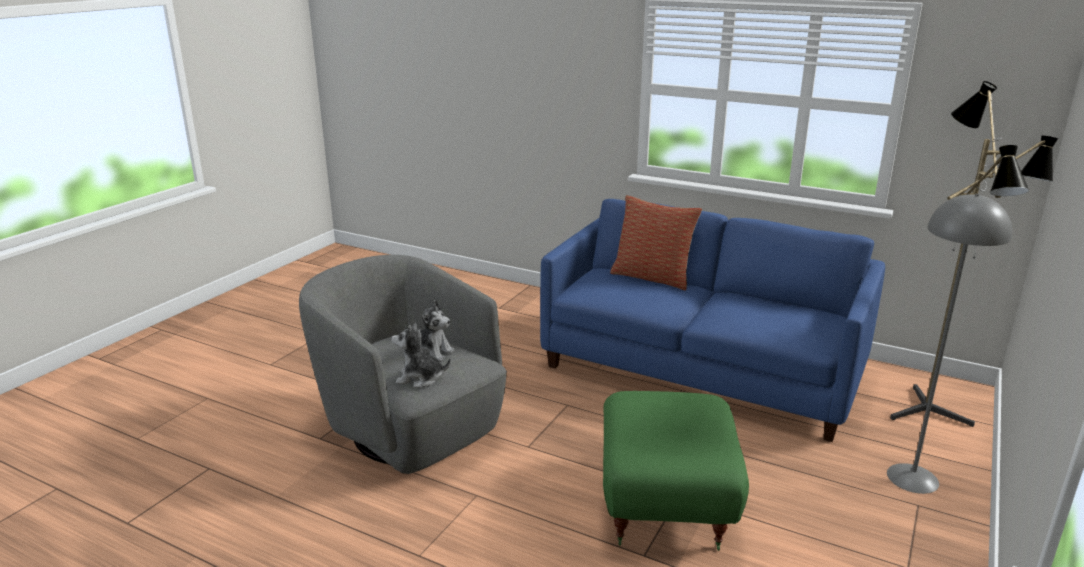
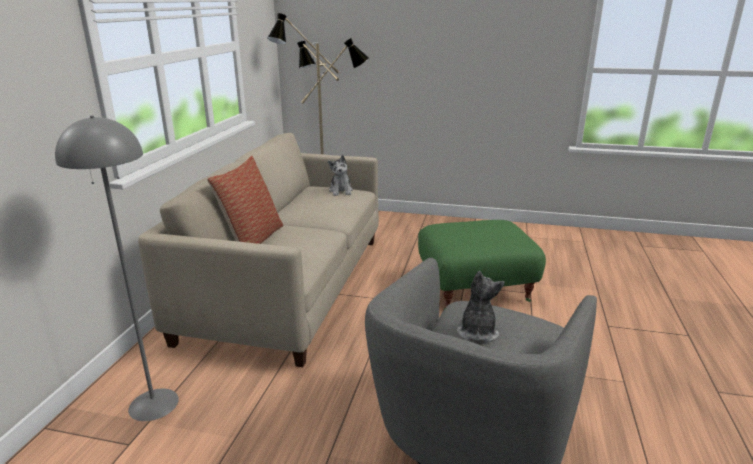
camera: 105 degrees left, 0 degrees up
plush toy [391,322,451,388] -> plush toy moved to [328,155,353,196]
blue sofa [540,199,885,442] -> beige sofa [138,133,379,367]
grey floor lamp [887,194,1012,494] -> grey floor lamp moved to [55,116,179,421]

